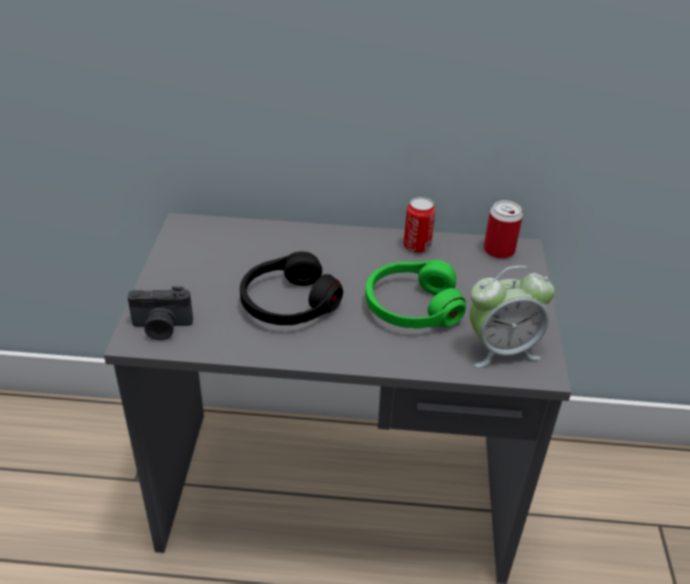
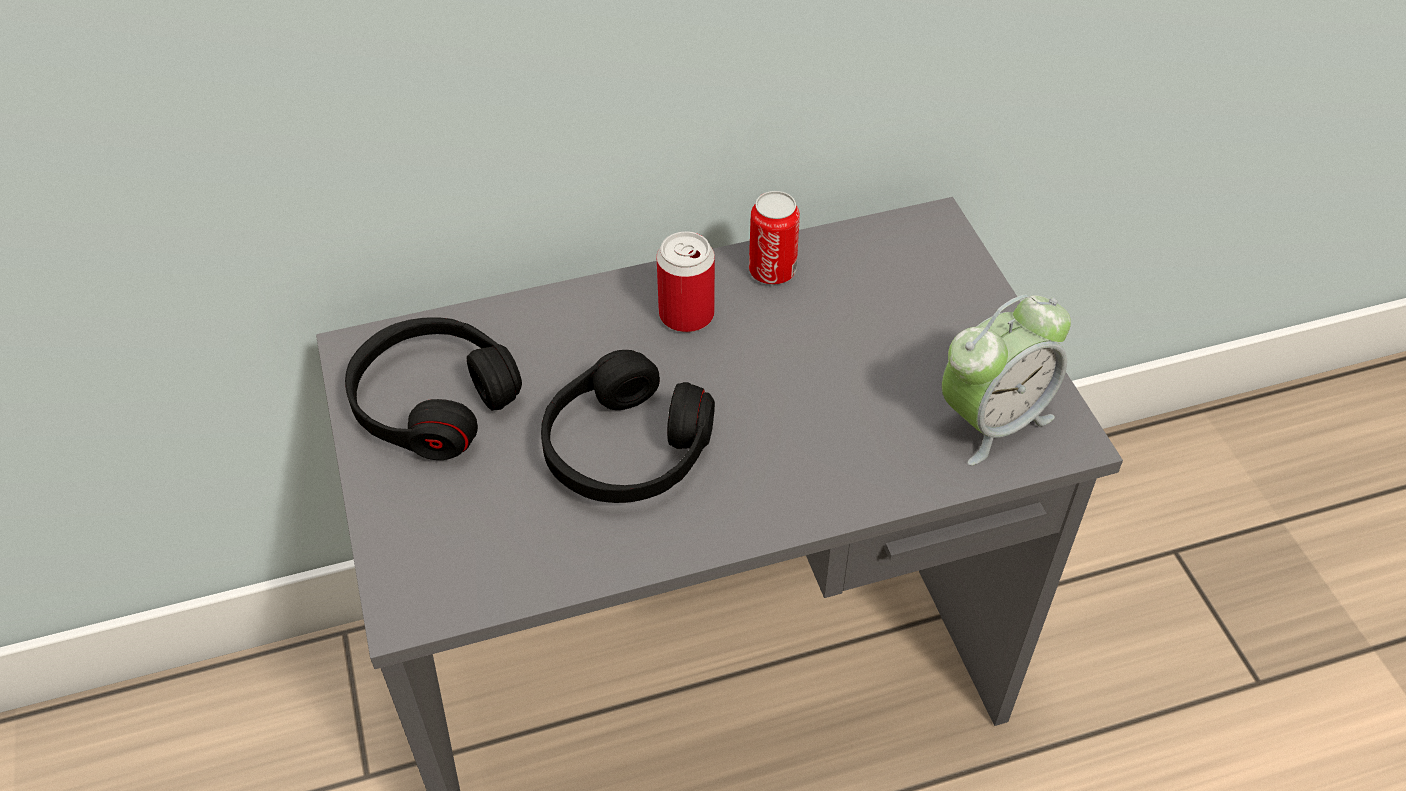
camera: 20 degrees left, 10 degrees up
camera [128,286,193,340] -> none
green headphones [365,260,466,329] -> none
can [484,200,523,259] -> can moved to [657,231,715,332]
none -> black headphones [345,317,522,460]

